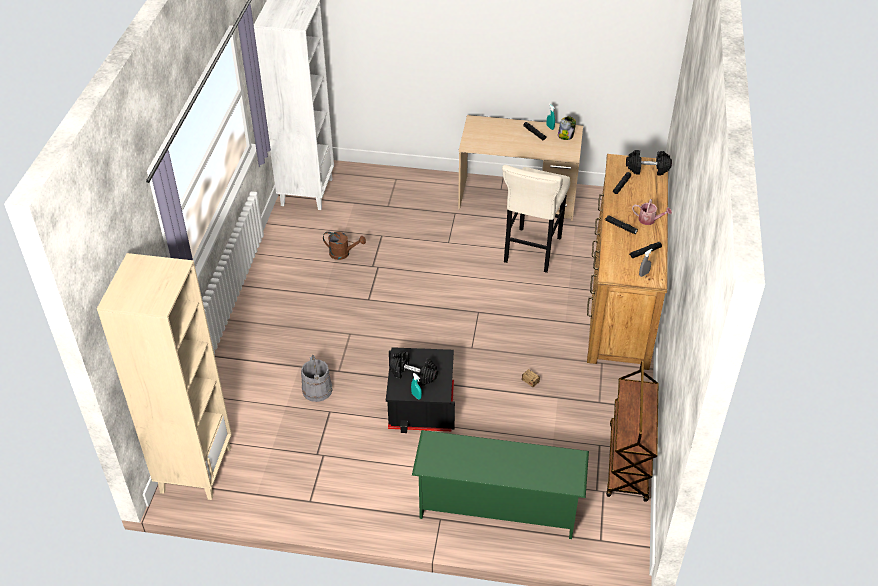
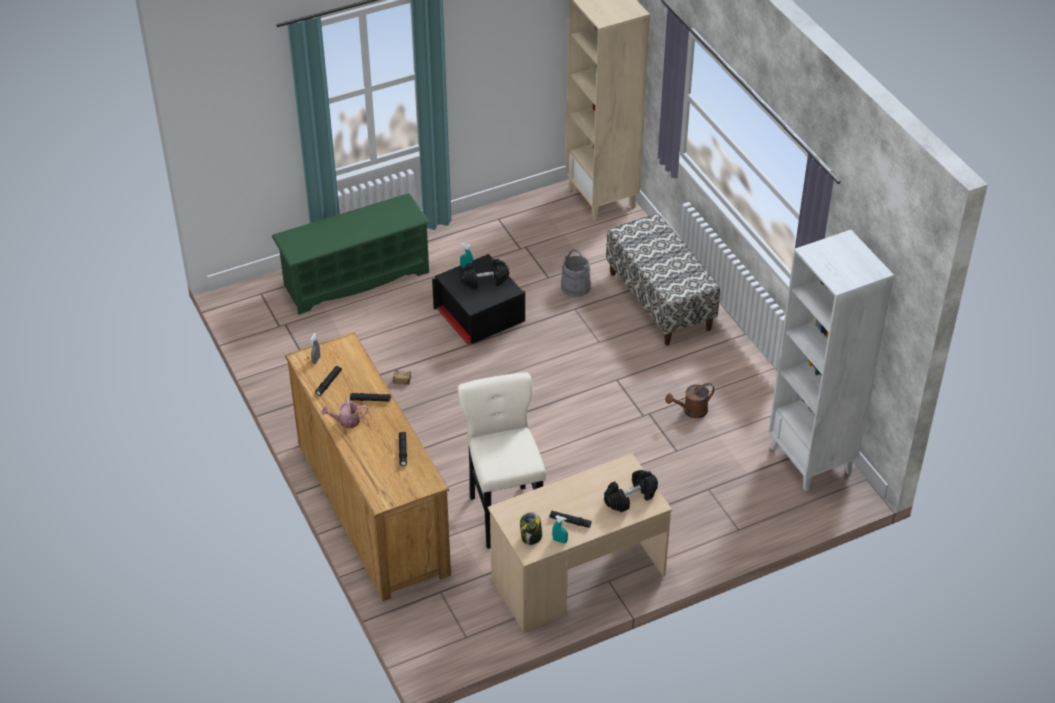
camera: 145 degrees right, 0 degrees up
brown cart [606,361,658,502] -> none
black dumbbell [626,150,672,175] -> black dumbbell moved to [604,470,658,512]
none -> bench [606,213,720,345]

